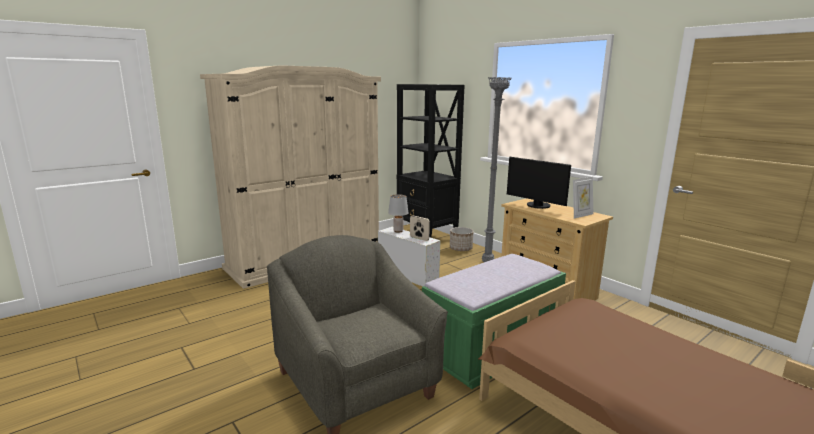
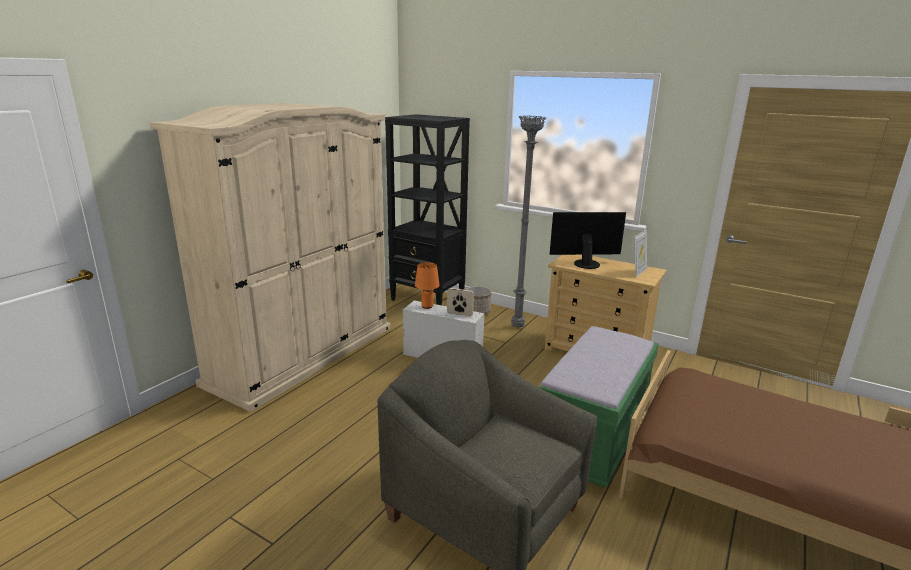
camera: 20 degrees left, 5 degrees up
grey table lamp [388,194,408,233] -> orange table lamp [415,262,440,309]
monitor [507,157,571,209] -> monitor turned 150 degrees clockwise [550,212,626,269]

